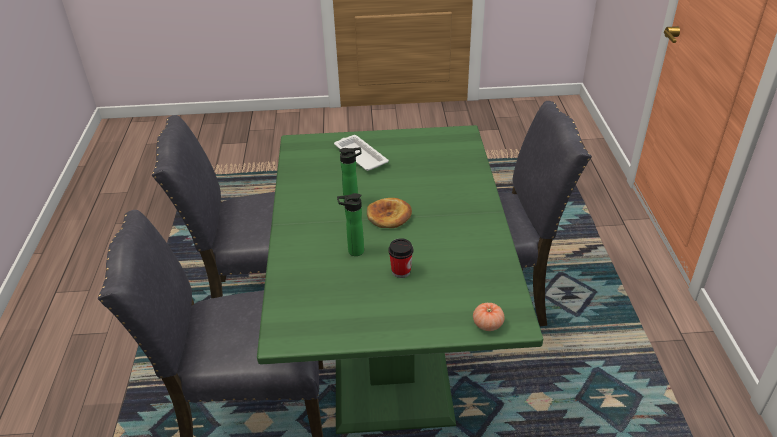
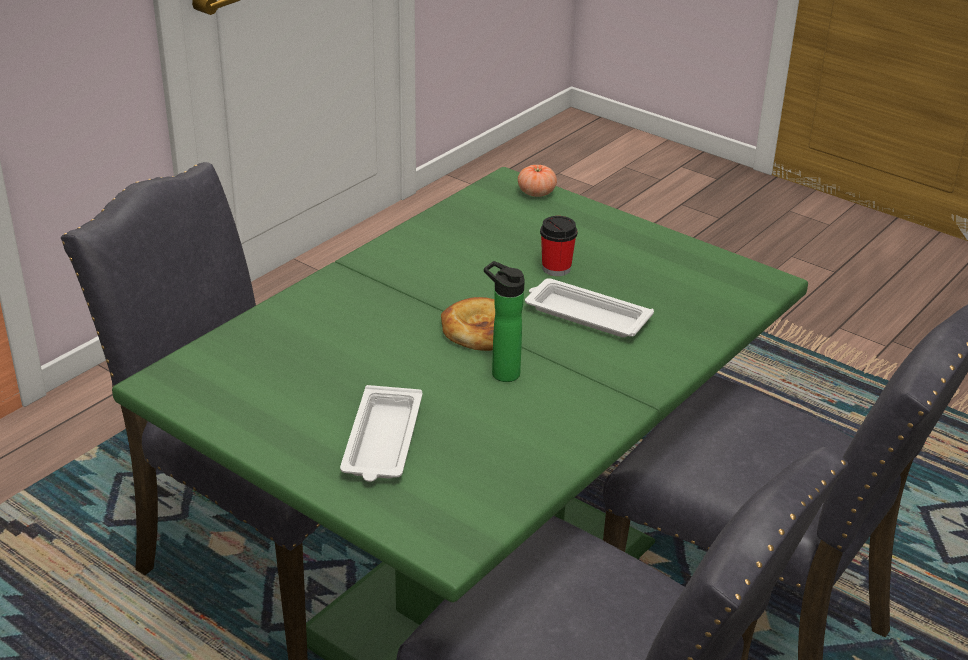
camera: 140 degrees left, 5 degrees down
bottle [337,193,364,256] -> white tray [525,278,654,338]

